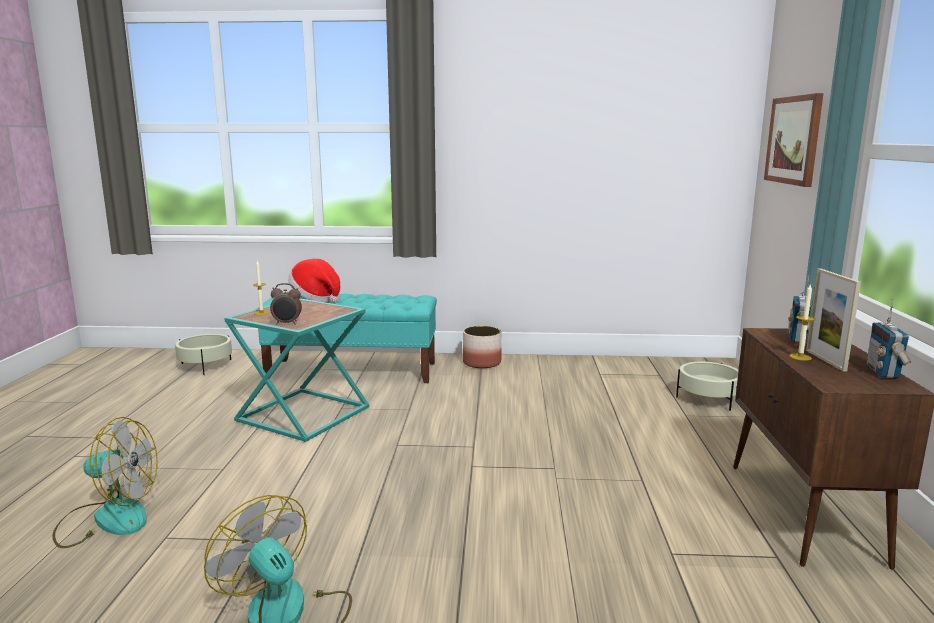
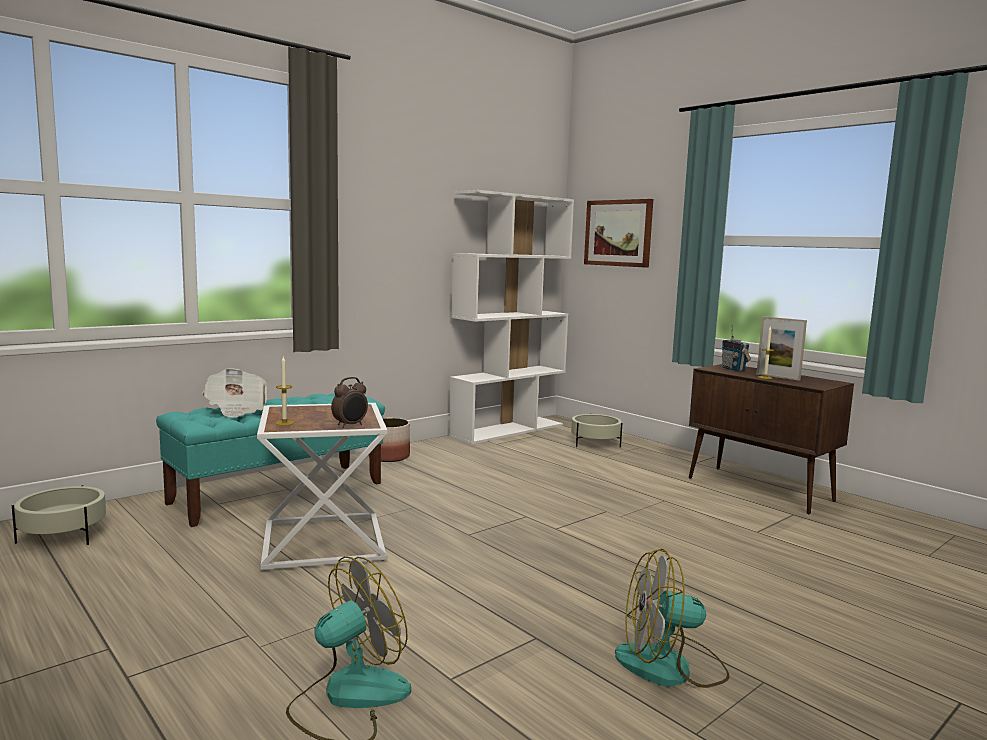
camera: 45 degrees left, 5 degrees down
turquoise side table [224,298,369,442] -> white side table [257,403,388,570]
hat [288,259,341,302] -> newspaper [203,368,267,418]
radio [867,299,911,378] -> none
none -> white bookcase [449,190,574,444]

